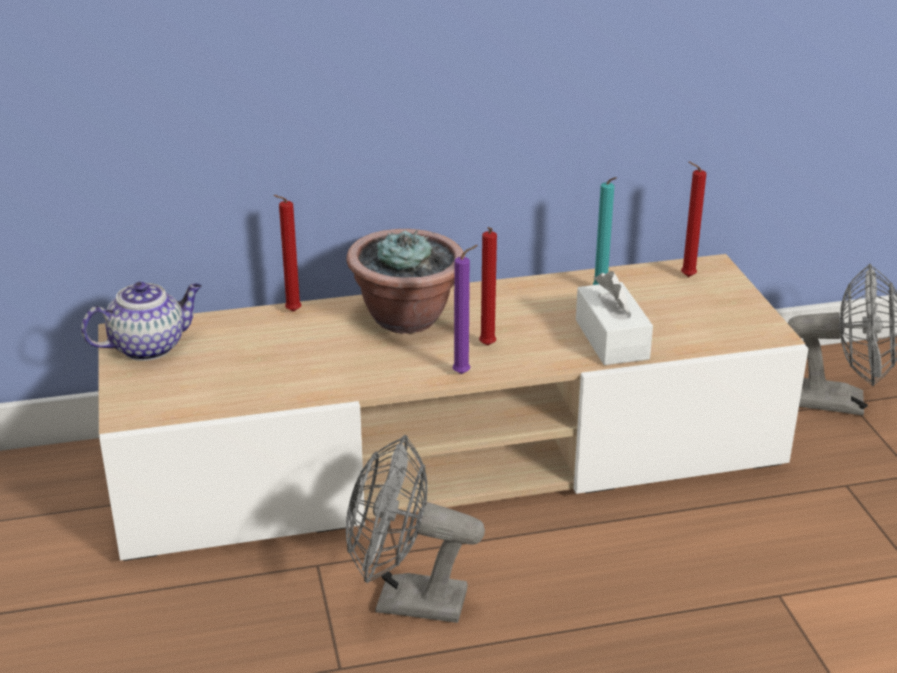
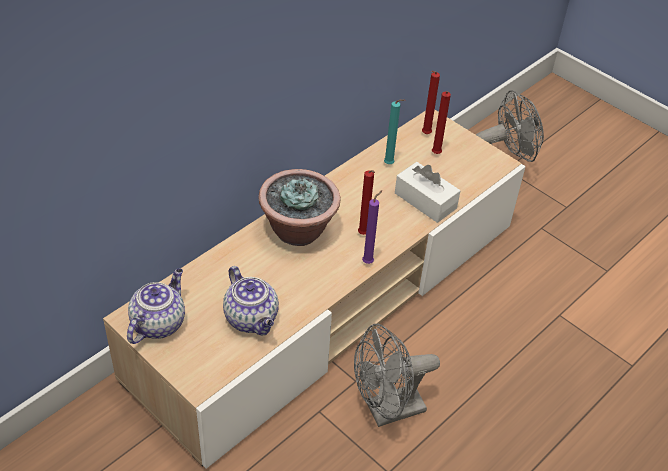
camera: 35 degrees left, 15 degrees up
red candle [273,195,301,312] -> red candle moved to [432,91,451,154]
none -> teapot [223,266,279,335]

